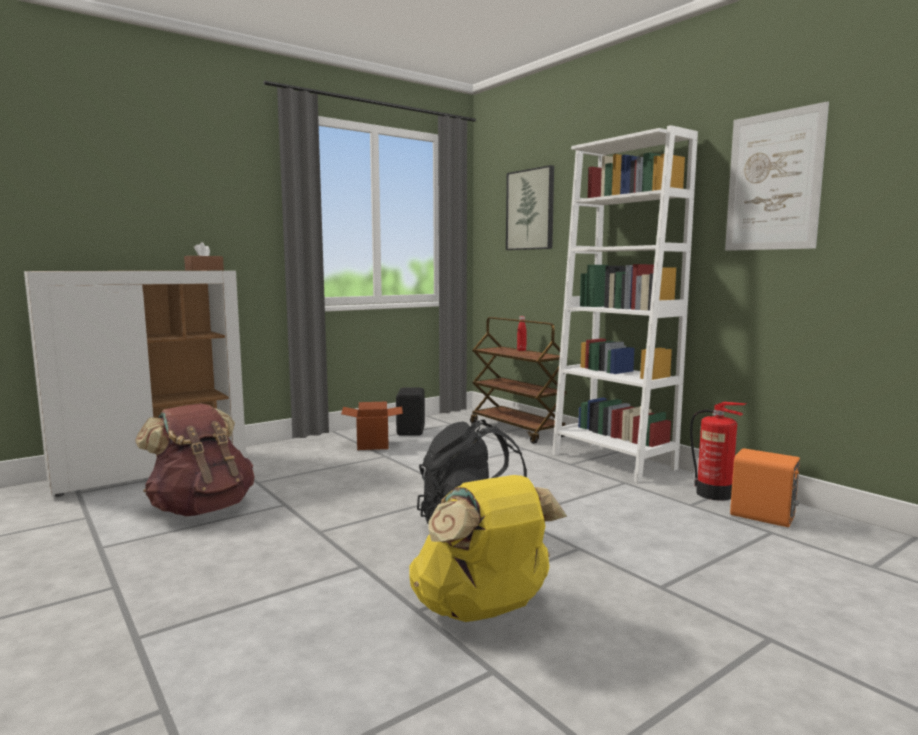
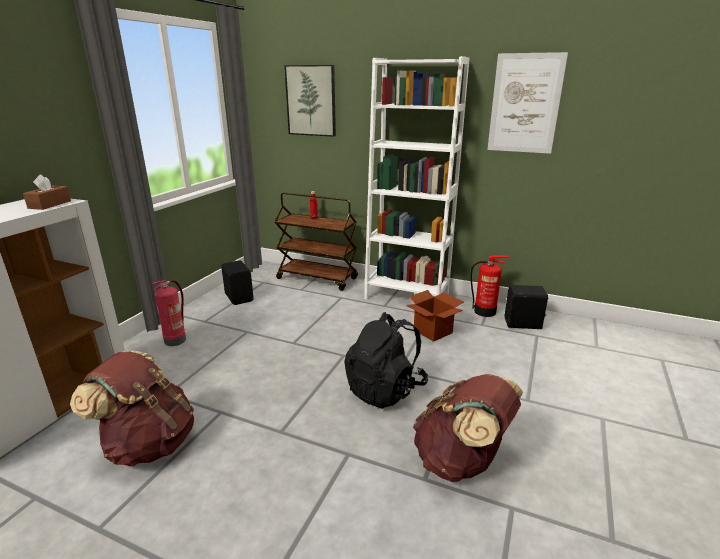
camera: 30 degrees left, 15 degrees up
cardboard box [341,402,403,450] -> cardboard box moved to [406,290,464,342]
yellow backpack [409,475,567,622] -> brown backpack [413,374,523,482]
orange speaker [730,448,800,527] -> black speaker [505,285,548,329]
none -> fire extinguisher [151,280,186,346]

